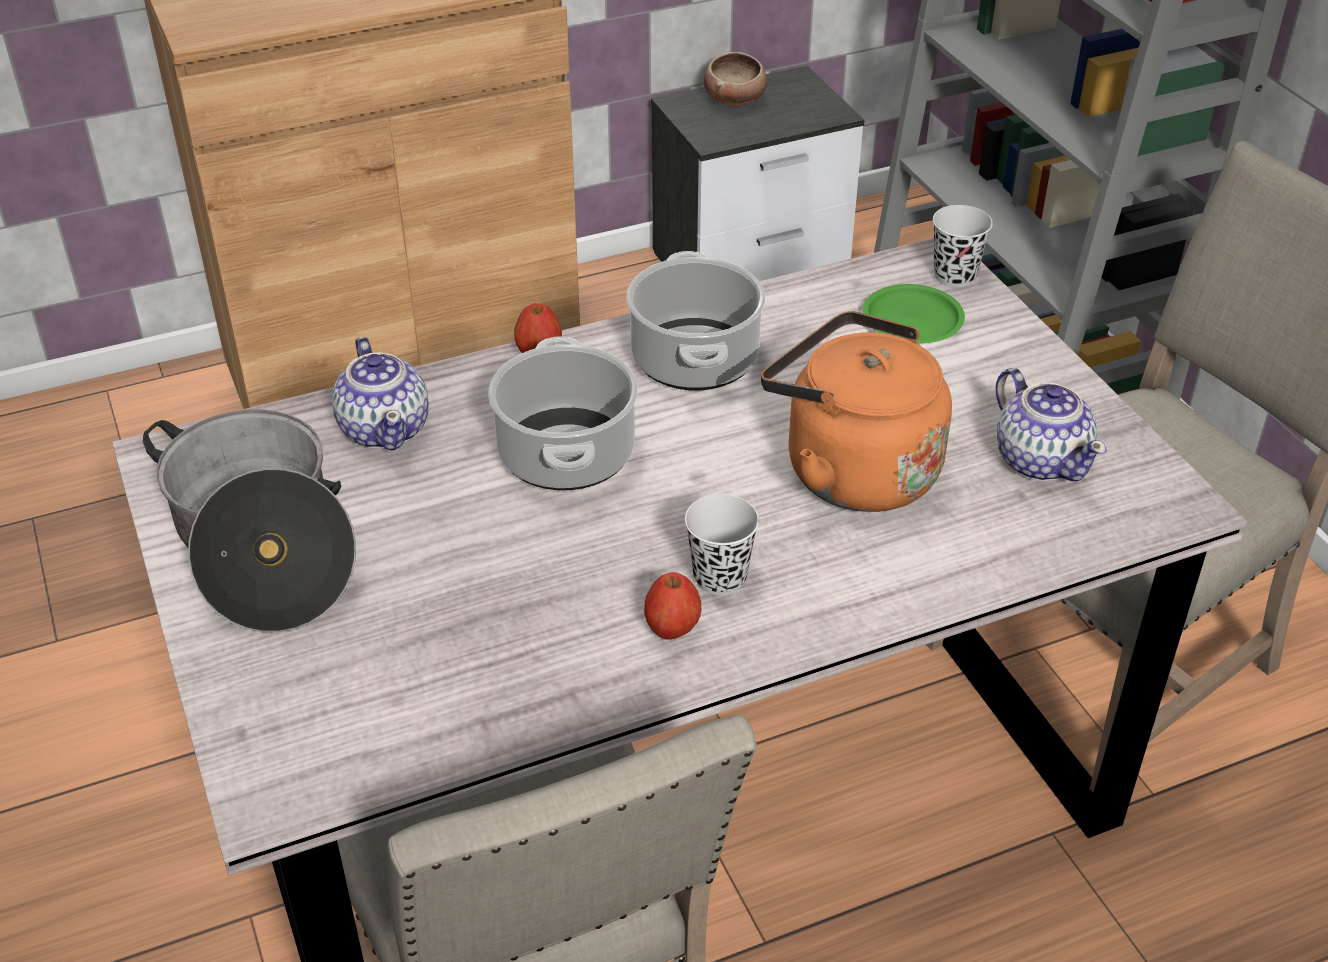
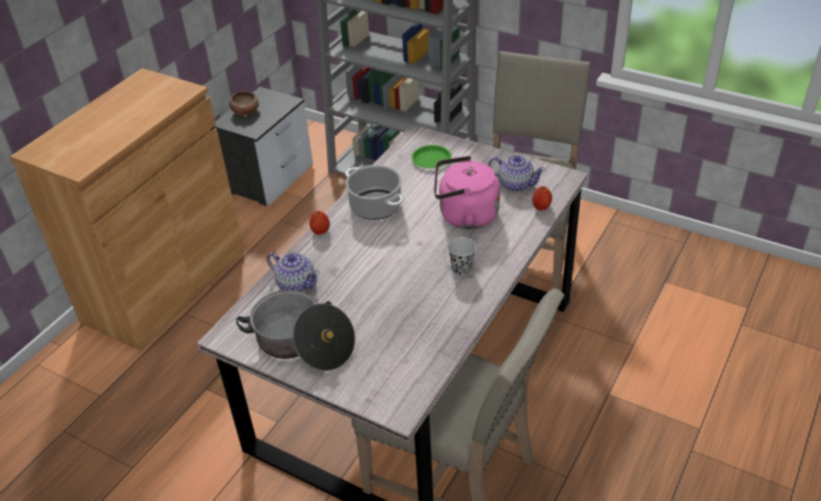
camera: 35 degrees left, 0 degrees up
cooking pot [488,336,638,490] -> none
apple [644,572,701,640] -> apple moved to [532,186,552,211]
orange kettle [761,311,952,512] -> pink kettle [434,156,500,229]
black cup [933,205,993,287] -> none

